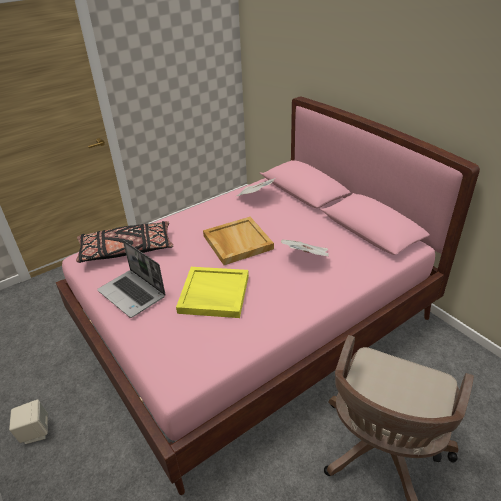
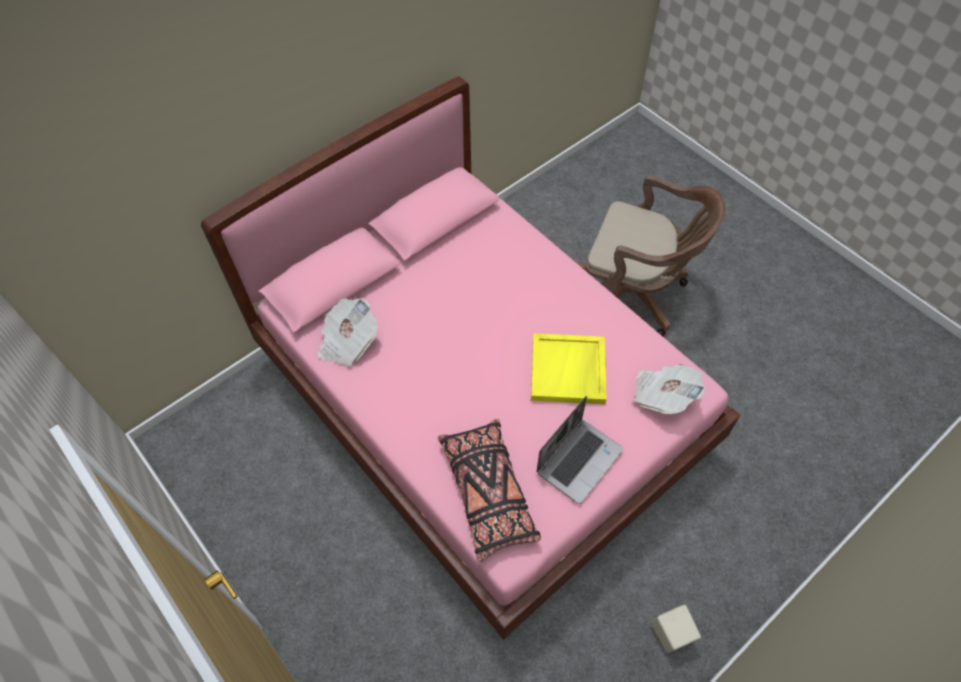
camera: 95 degrees left, 20 degrees up
beige tray [203,217,274,265] -> none
newspaper [281,240,330,257] -> newspaper moved to [633,364,705,414]

